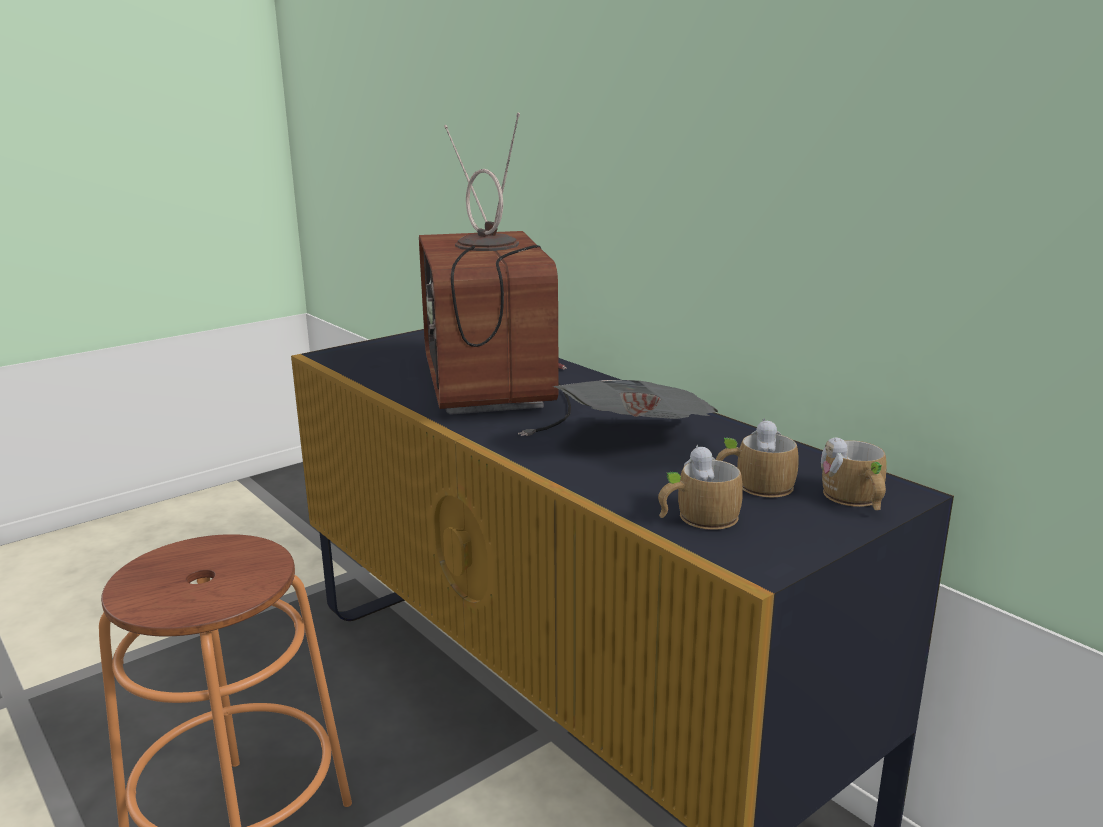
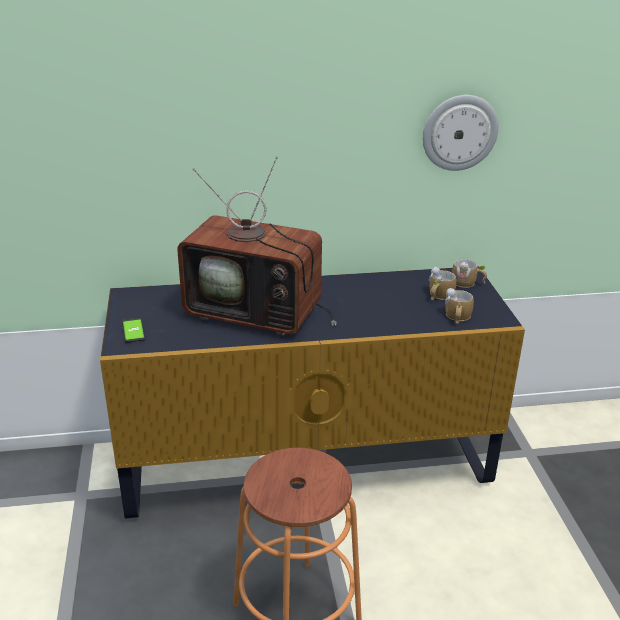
camera: 60 degrees left, 10 degrees up
newspaper [553,380,718,419] -> none
none -> phone [122,318,145,343]
none -> wall clock [423,95,499,171]

